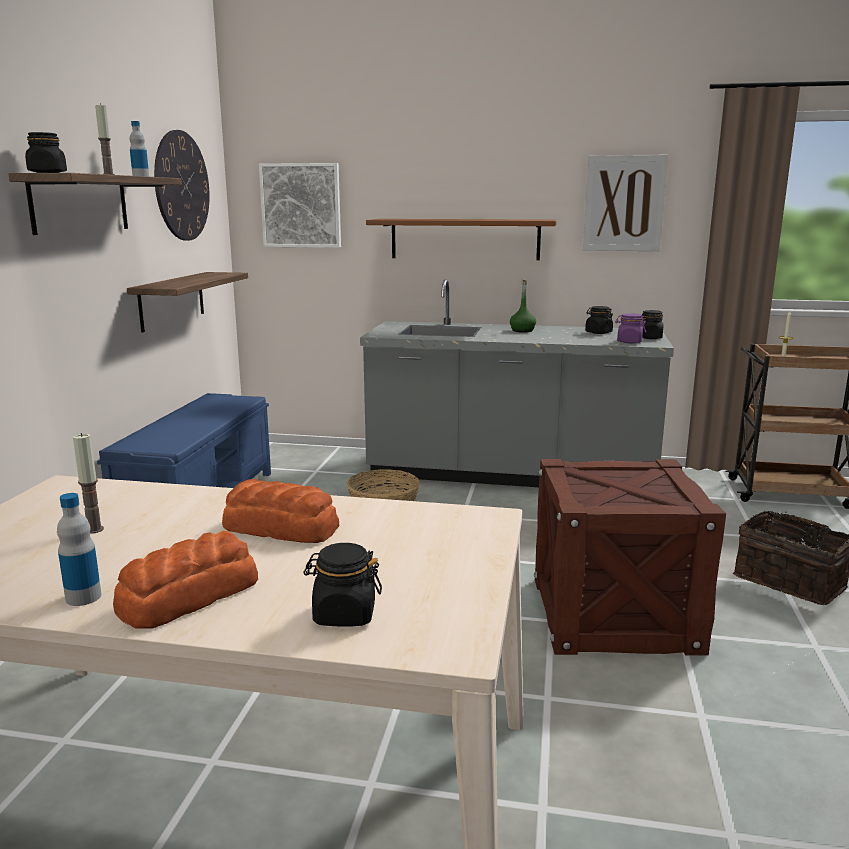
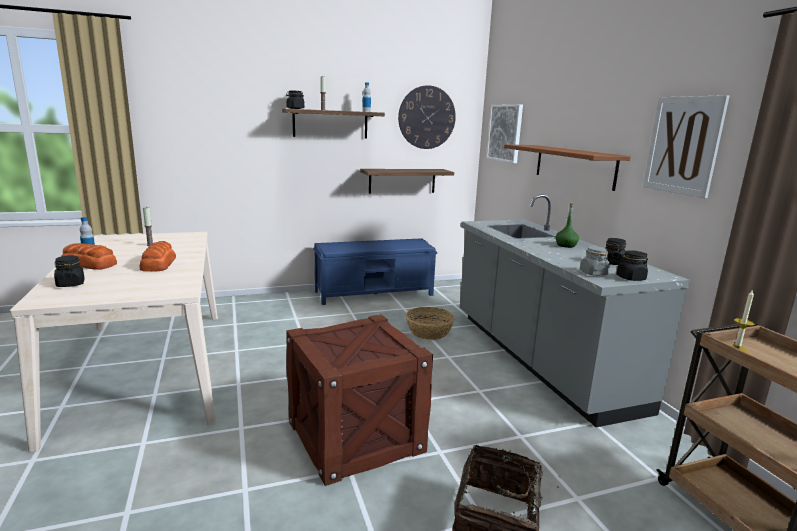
camera: 60 degrees right, 0 degrees up
purple jar [615,313,646,343] -> grey jar [580,246,610,276]

